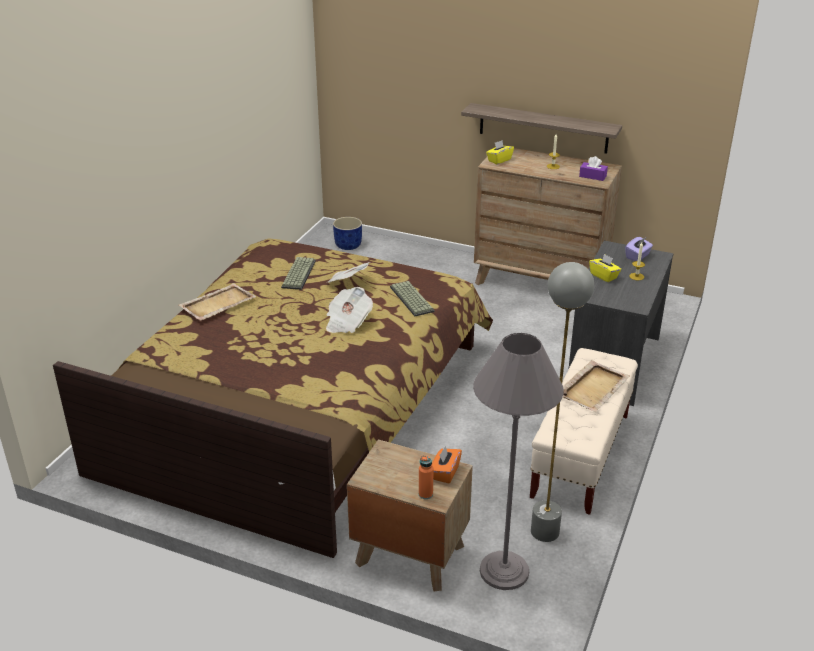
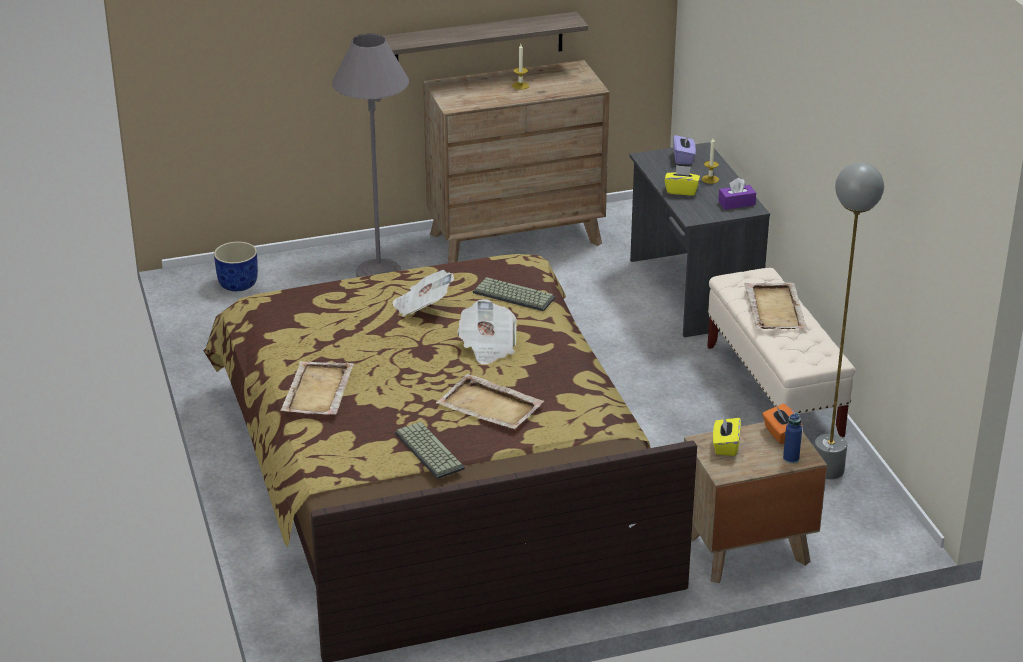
camera: 40 degrees left, 0 degrees up
keyboard [281,257,316,290] -> keyboard moved to [395,421,465,479]
orange bottle [419,456,434,499] -> blue bottle [783,413,802,464]
grey floor lamp [473,333,564,590] -> grey floor lamp moved to [332,34,409,277]
yellow tissue box [486,140,514,164] -> yellow tissue box moved to [713,415,741,456]
purple tissue box [579,156,608,181] -> purple tissue box moved to [718,178,756,210]
none -> beige tray [436,374,544,429]

